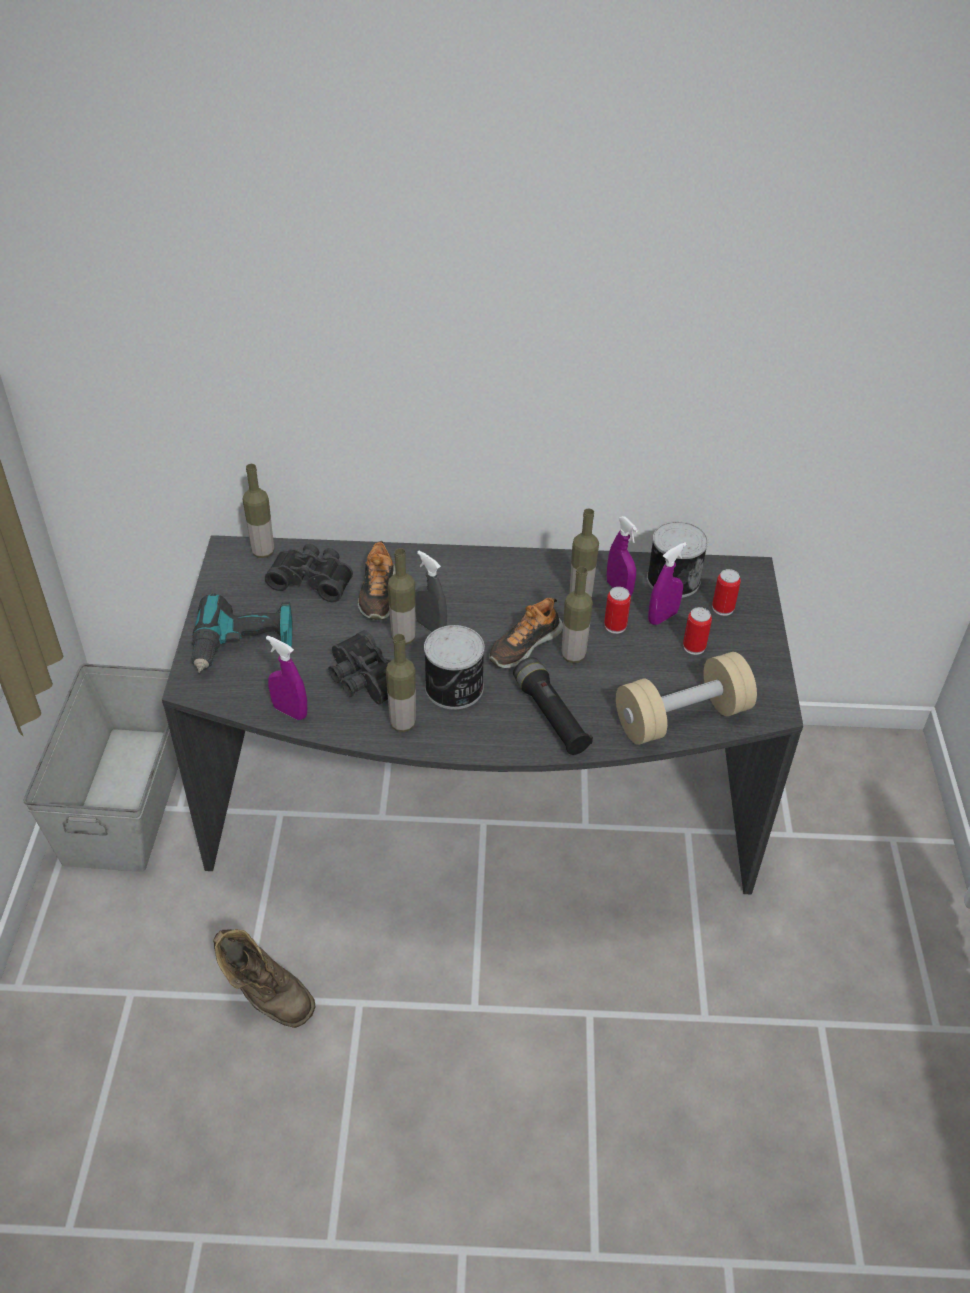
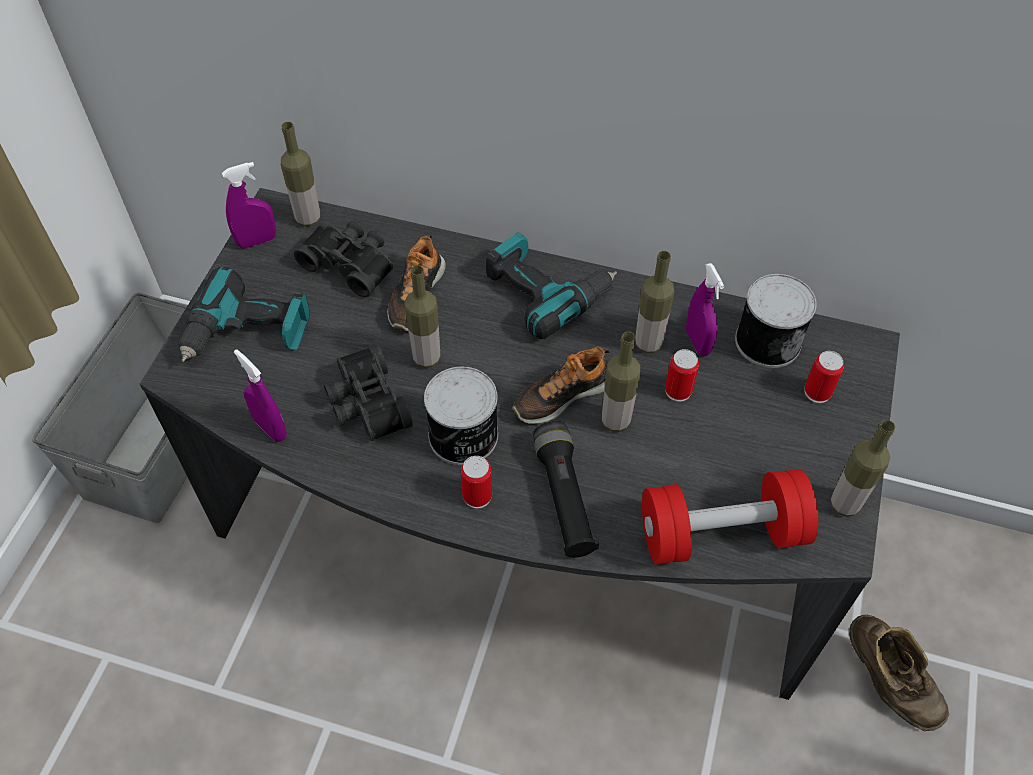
camera: 15 degrees right, 10 degrees up
brown boot [213,929,315,1028] -> brown boot moved to [849,615,949,731]
bottle [386,634,416,732] -> bottle moved to [831,420,895,517]
grey spray bottle [415,551,447,632] -> none
beige dumbbell [616,652,757,745] -> red dumbbell [642,469,818,565]
purple spray bottle [648,542,687,625] -> purple spray bottle moved to [222,162,276,248]
can [683,607,712,655] -> can moved to [461,456,492,508]
none -> power drill [486,232,617,339]

